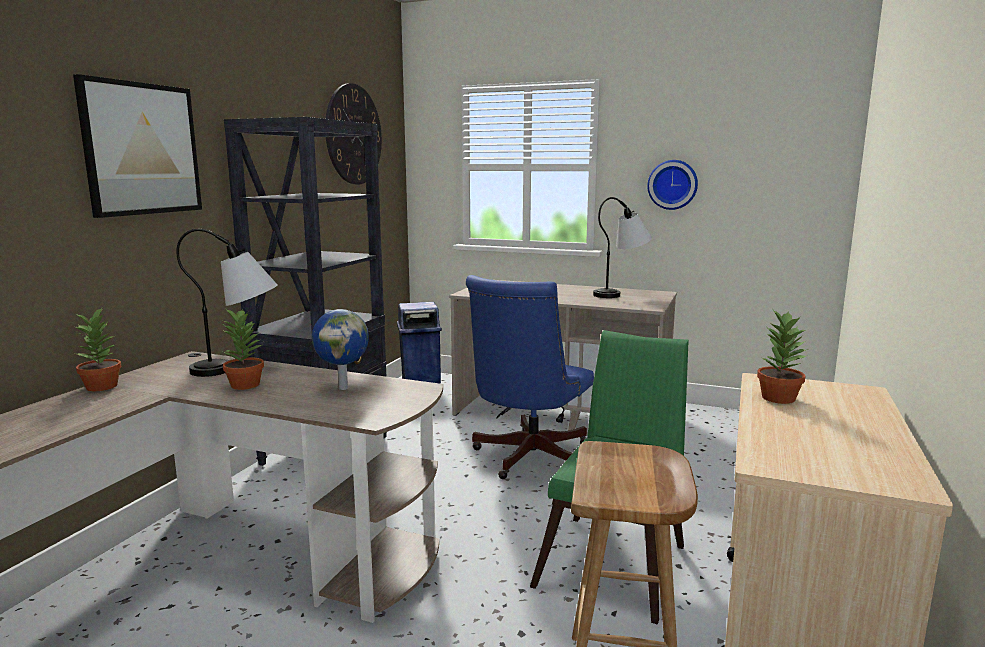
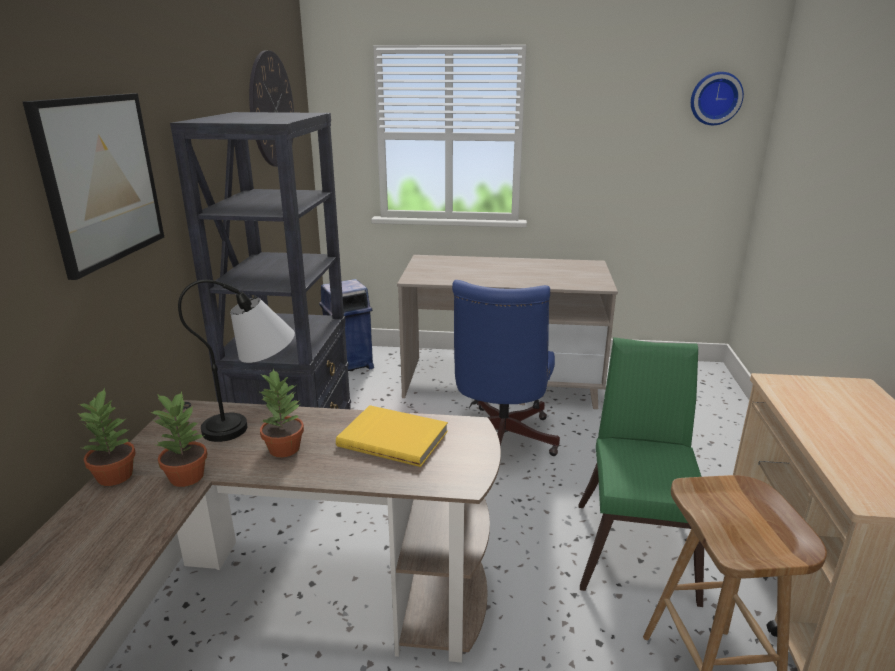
camera: 15 degrees left, 10 degrees up
globe [312,309,369,390] -> yellow book [336,405,448,467]
table lamp [593,197,652,298] -> none
wall clock [647,160,698,210] -> wall clock moved to [691,72,744,125]
potted plant [757,310,809,404] -> potted plant moved to [151,392,207,487]

